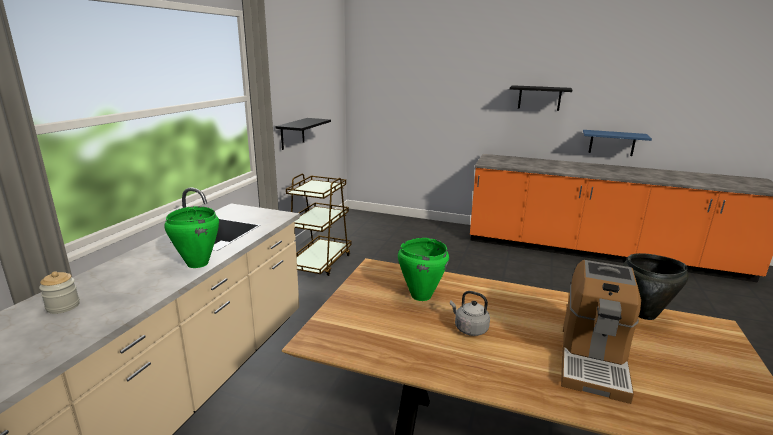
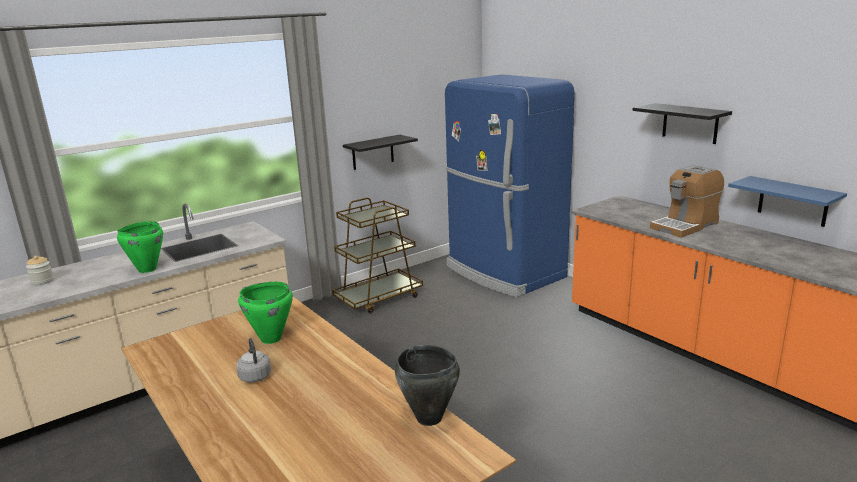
camera: 35 degrees right, 0 degrees up
coffee machine [561,260,641,404] -> coffee machine moved to [650,165,724,238]
none -> blue fridge [445,74,574,297]

